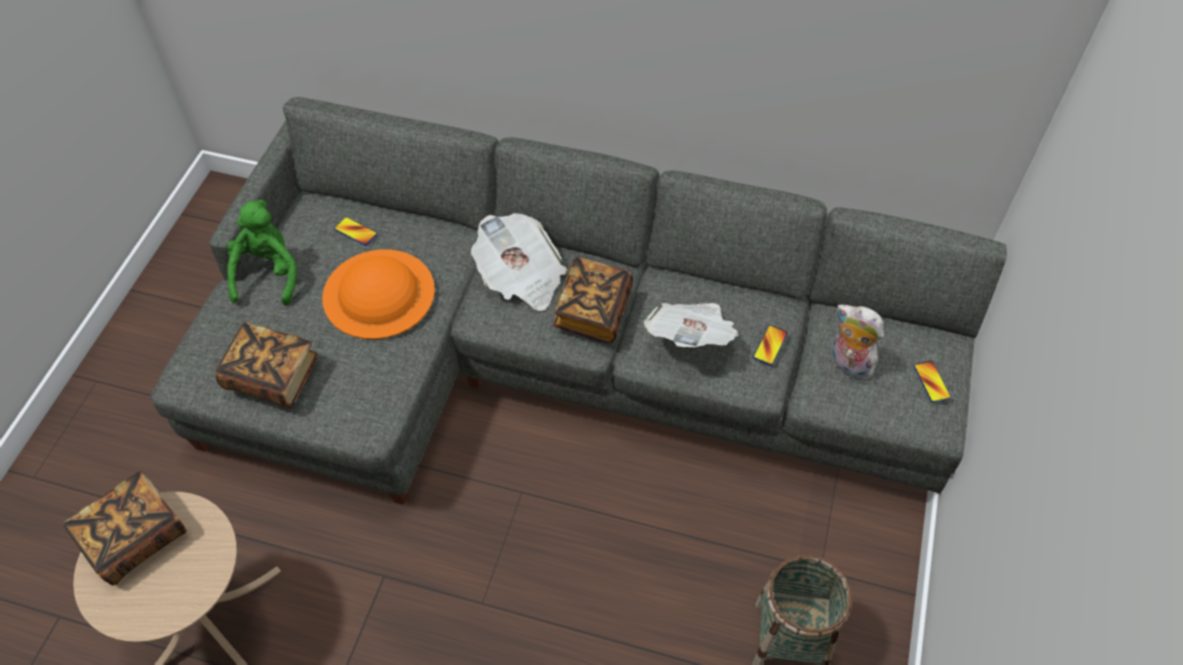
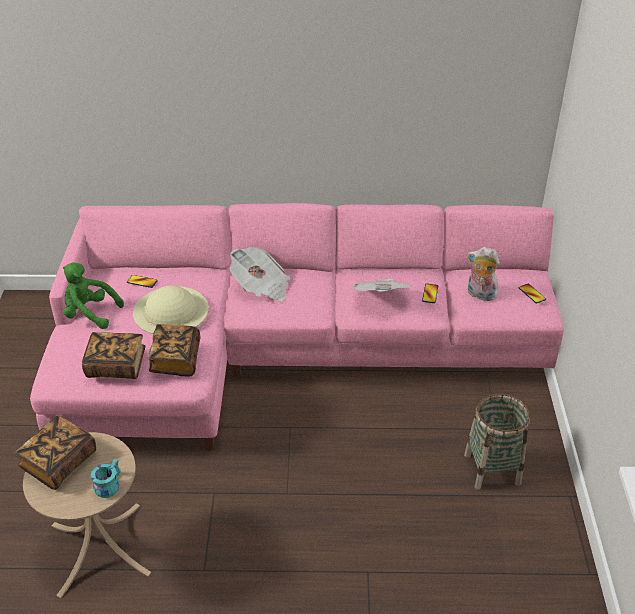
camera: 15 degrees left, 15 degrees down
grey sofa [151,97,1007,505] -> pink sofa [30,203,564,451]
green plush toy [227,200,297,306] -> green plush toy turned 60 degrees counterclockwise [63,262,124,329]
orange hat [322,249,435,339] -> beige hat [133,286,209,334]
book [553,257,633,344] -> book moved to [148,324,201,377]
none -> turquoise mug [91,459,121,498]

